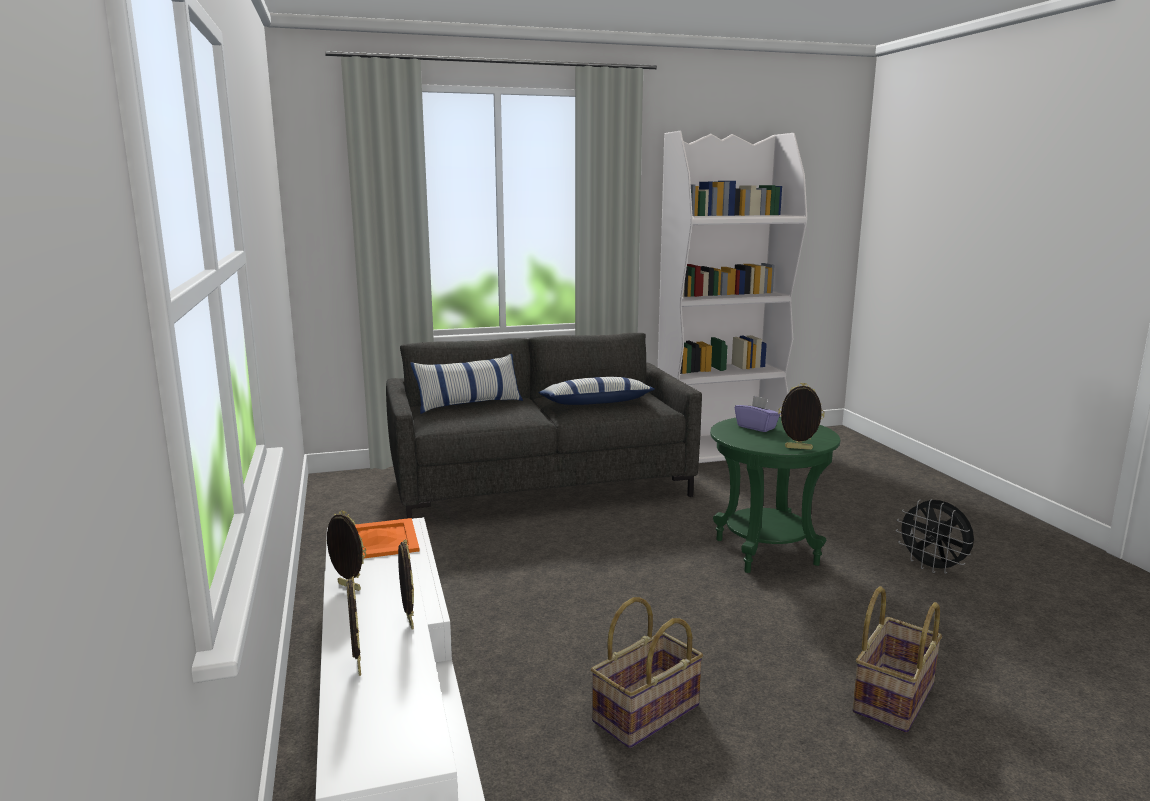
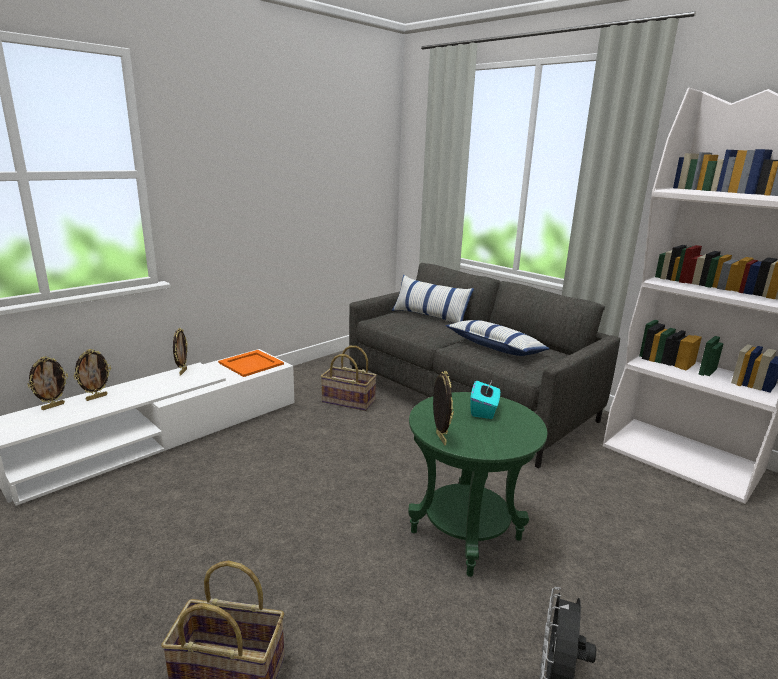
camera: 60 degrees right, 5 degrees up
picture frame [398,540,414,629] -> picture frame moved to [27,356,68,410]
basket [591,597,703,748] -> basket moved to [321,346,377,411]
purple tissue box [735,396,780,432] -> turquoise tissue box [470,381,500,419]

